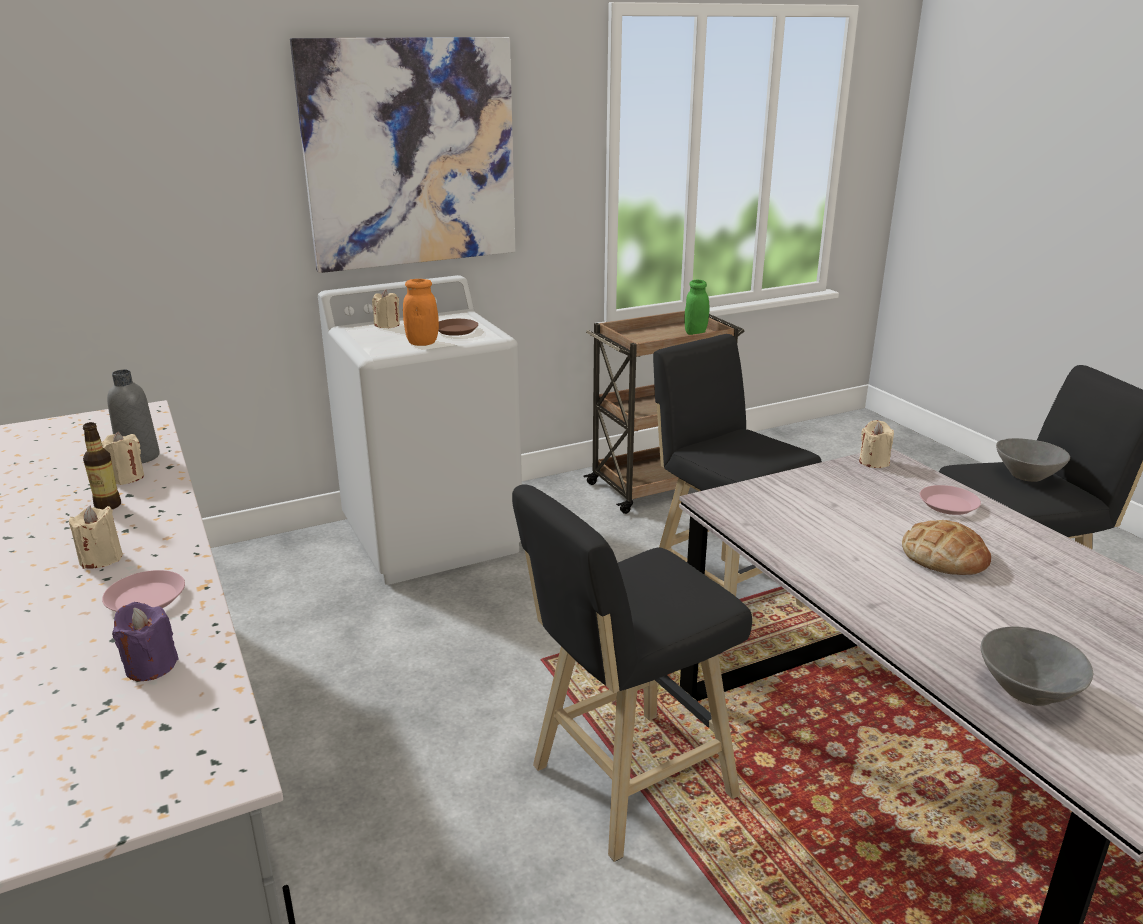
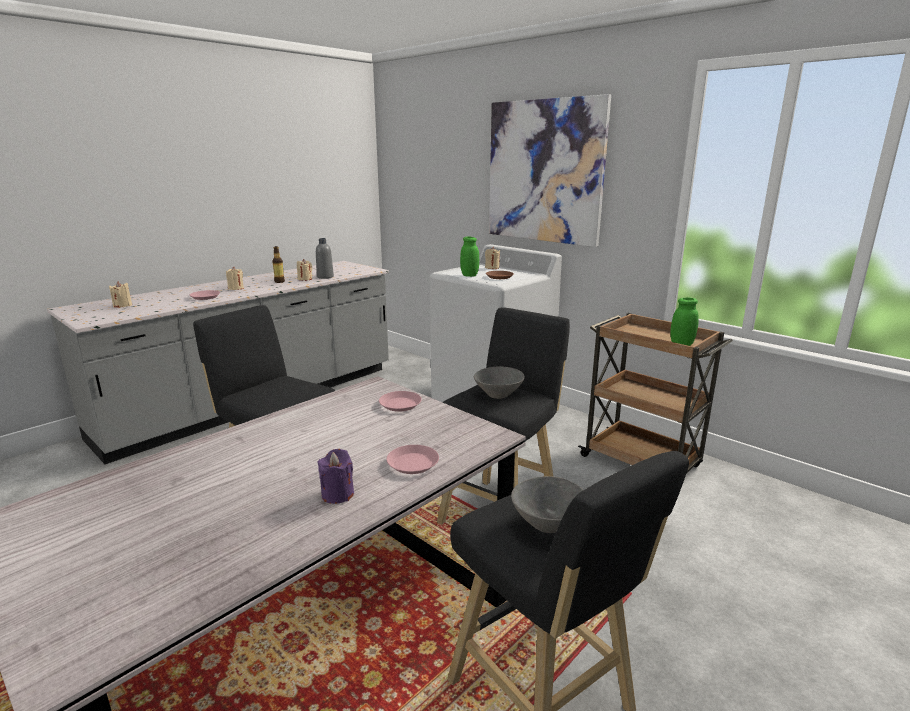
camera: 70 degrees right, 5 degrees down
purple candle [112,602,179,681] -> purple candle moved to [318,449,354,504]
orange jar [403,279,439,346] -> green jar [460,237,479,277]
beige candle [859,420,894,468] -> beige candle moved to [109,281,132,308]
bread [902,520,991,575] -> none
grey bowl [981,626,1093,706] -> grey bowl moved to [474,366,525,399]
none -> pink plate [379,391,422,412]

